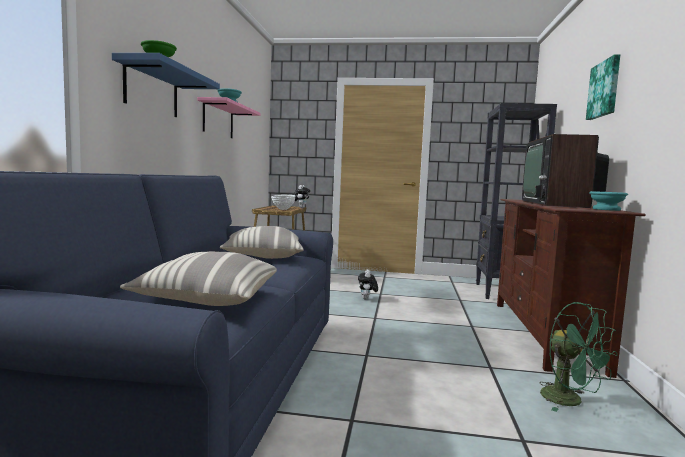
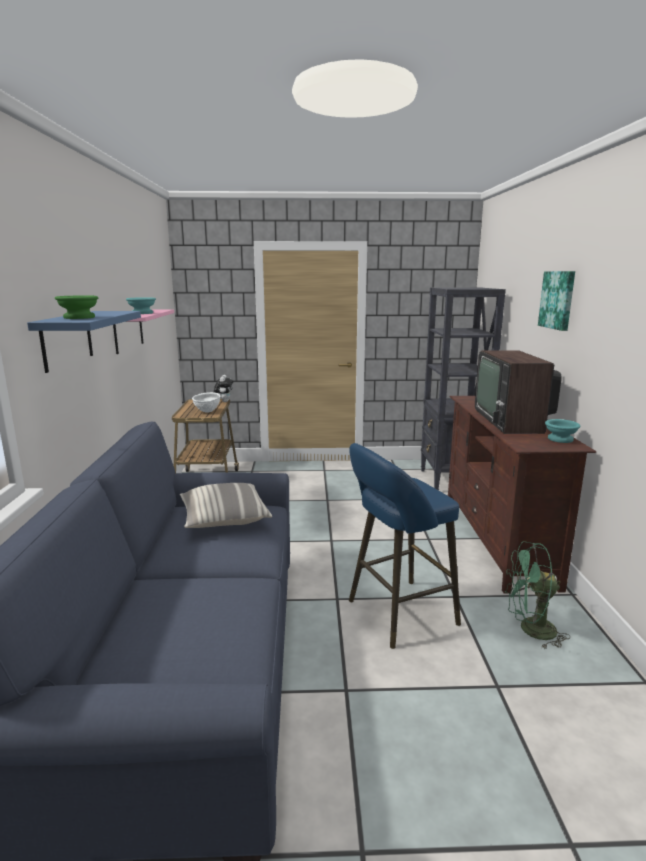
camera: 10 degrees left, 10 degrees up
pillow [120,252,277,306] -> none
plush toy [358,270,378,299] -> none
green fan [539,302,618,412] -> green fan turned 135 degrees clockwise [505,541,570,649]
none -> blue stool [349,443,461,649]

